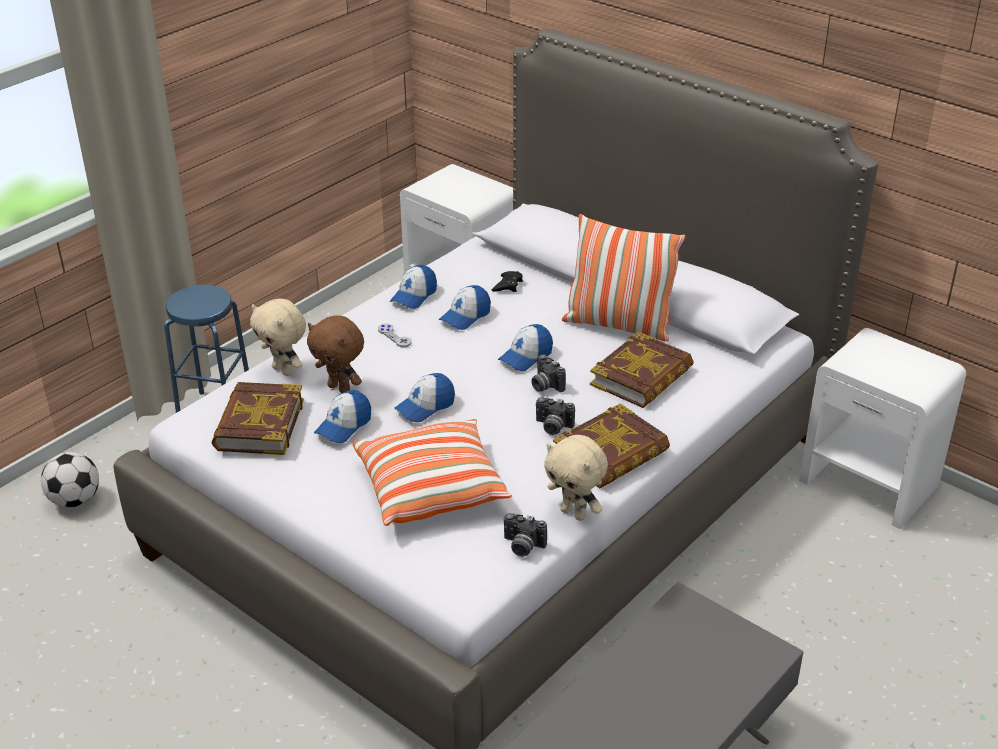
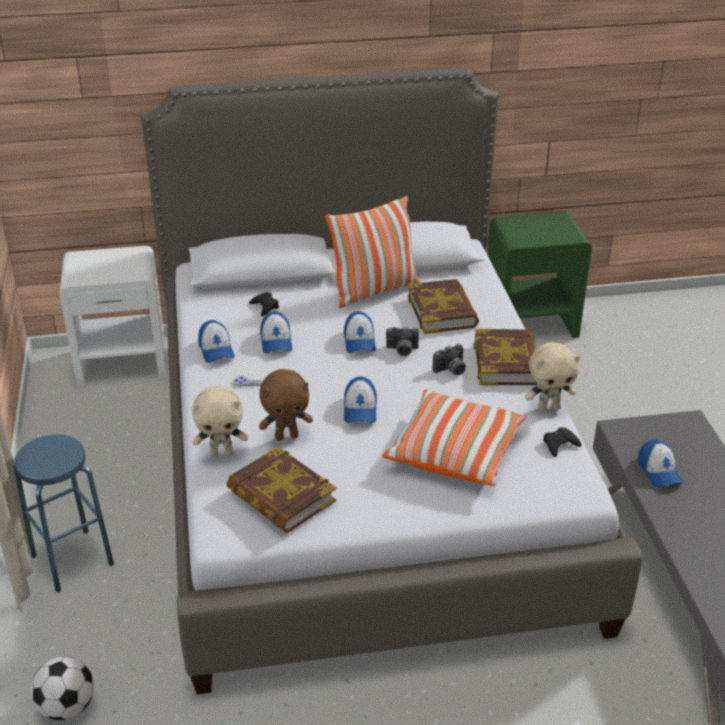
camera: 50 degrees left, 0 degrees up
cap [314,390,371,443] -> cap moved to [638,440,683,488]
camera [504,513,547,557] -> black game controller [543,427,581,457]
white nightstand [799,328,966,529] -> green nightstand [487,212,592,338]

